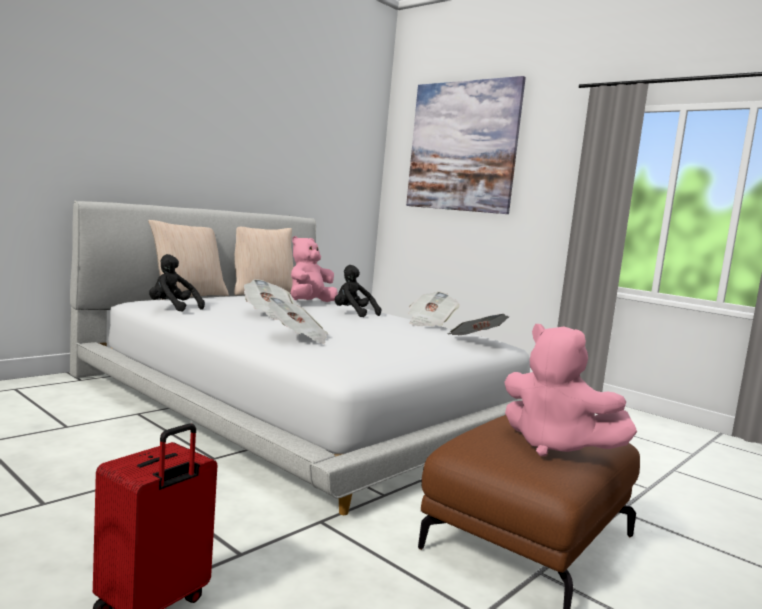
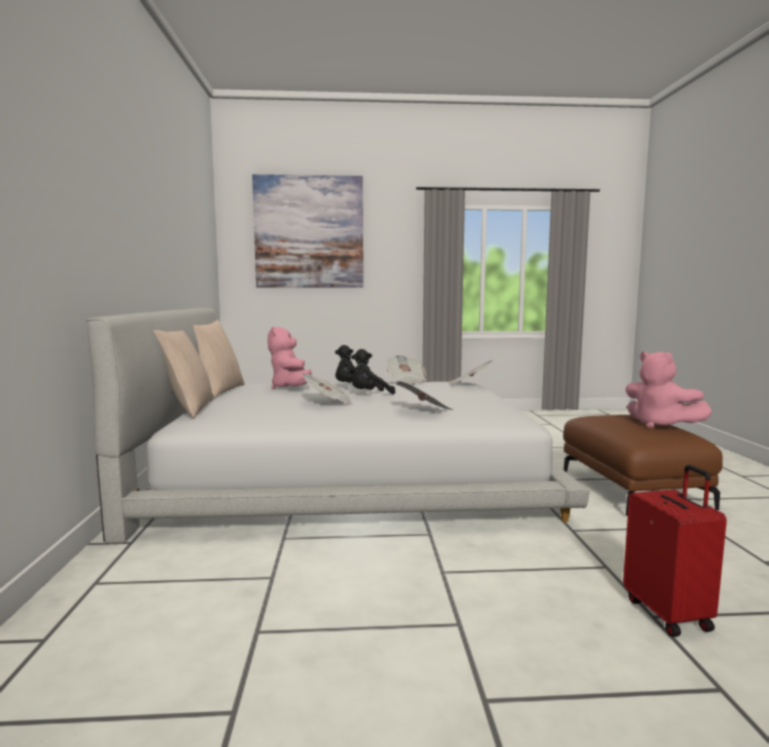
camera: 45 degrees left, 0 degrees up
black plush toy [149,254,205,312] -> black plush toy moved to [351,349,395,394]
pink plush toy [504,324,637,456] -> pink plush toy turned 60 degrees clockwise [625,351,712,429]

